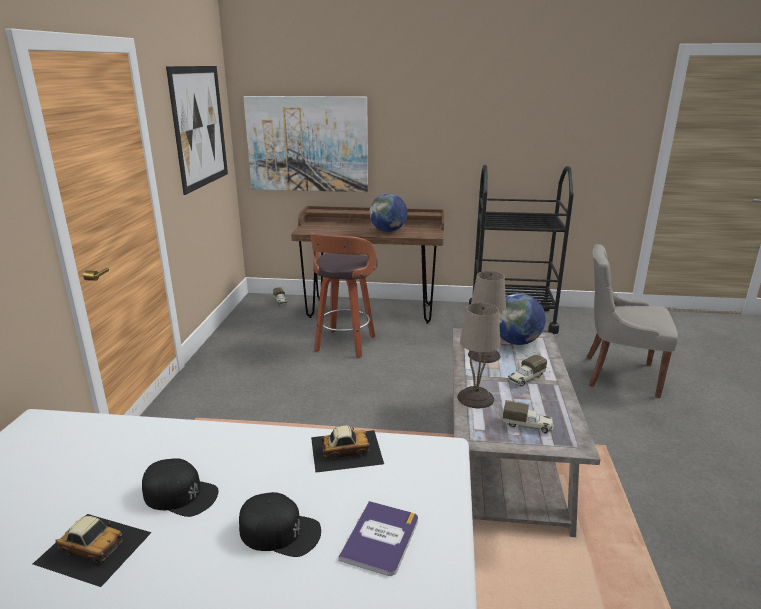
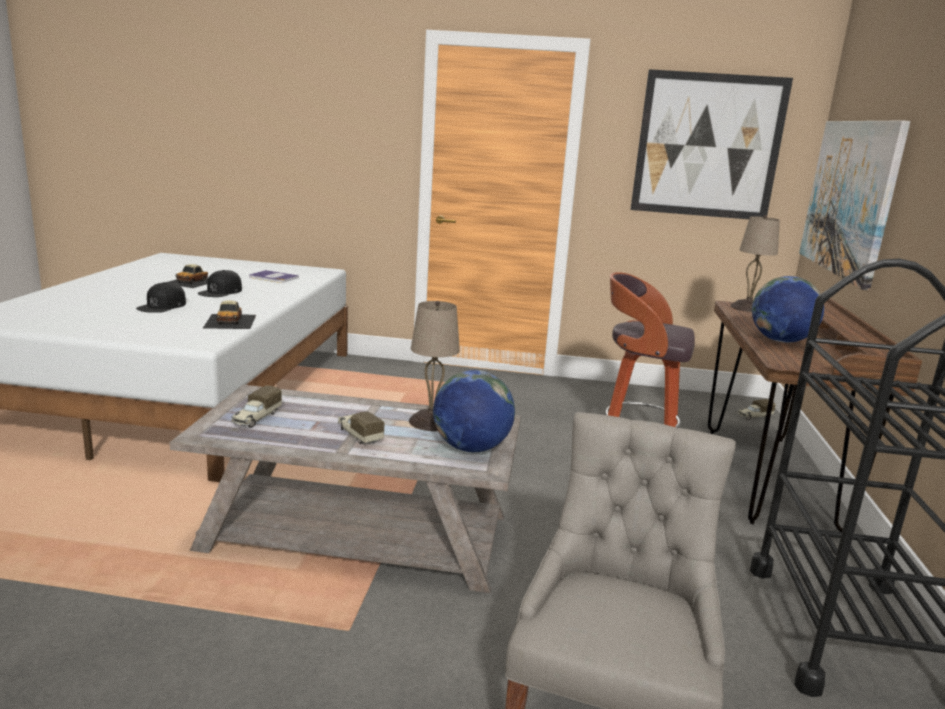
camera: 90 degrees right, 5 degrees down
book [338,501,418,576] -> book moved to [249,270,299,283]
beige table lamp [457,303,500,408] -> beige table lamp moved to [730,215,780,312]

